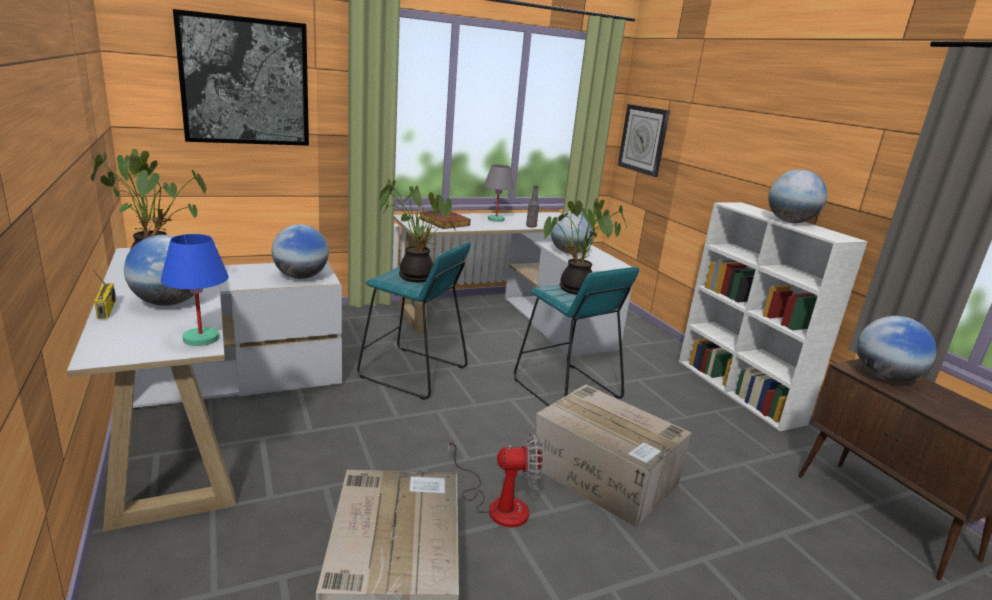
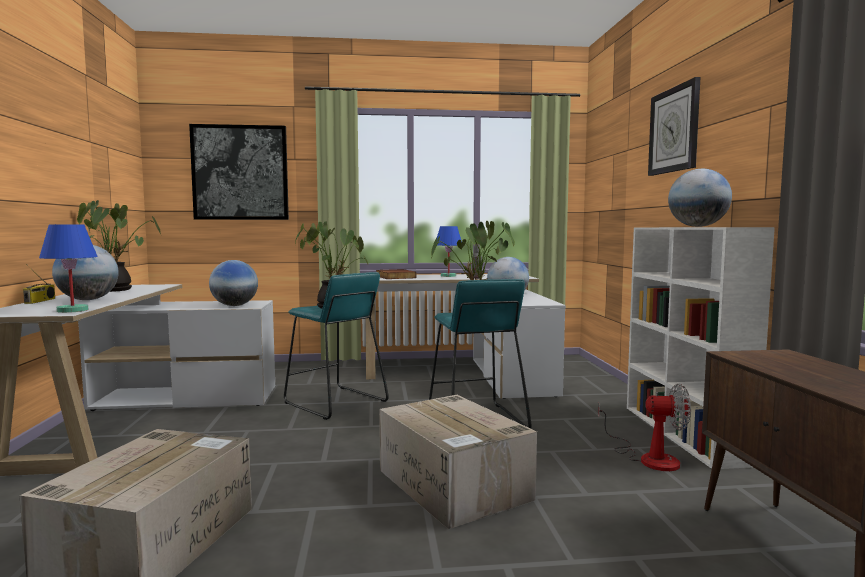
camera: 20 degrees right, 15 degrees down
fan [448,433,544,527] -> fan moved to [598,384,691,471]
grey table lamp [484,164,514,222] -> blue table lamp [437,226,462,277]
wall clock [618,104,670,177] -> wall clock moved to [648,77,700,176]
globe [857,316,937,382] -> none

